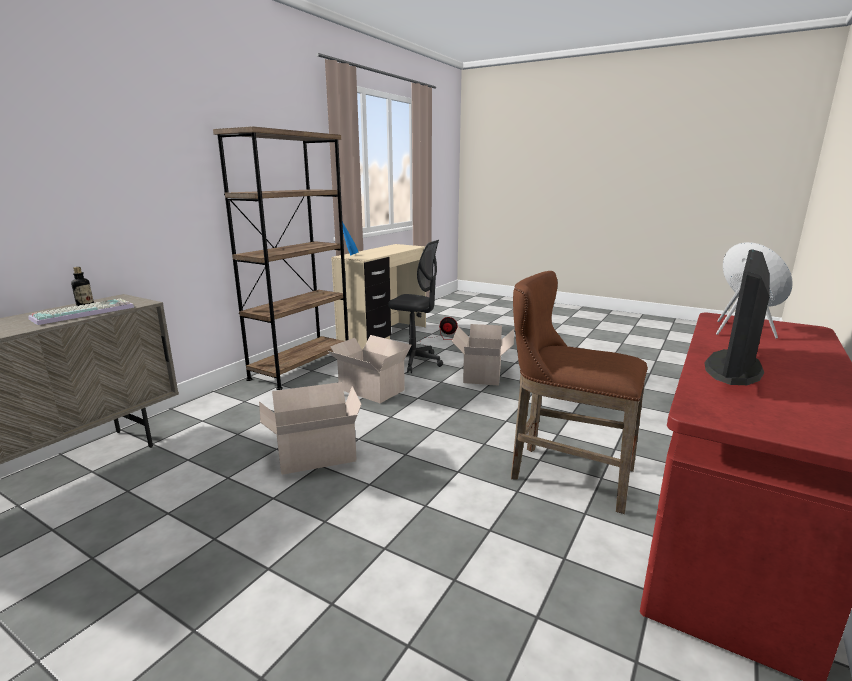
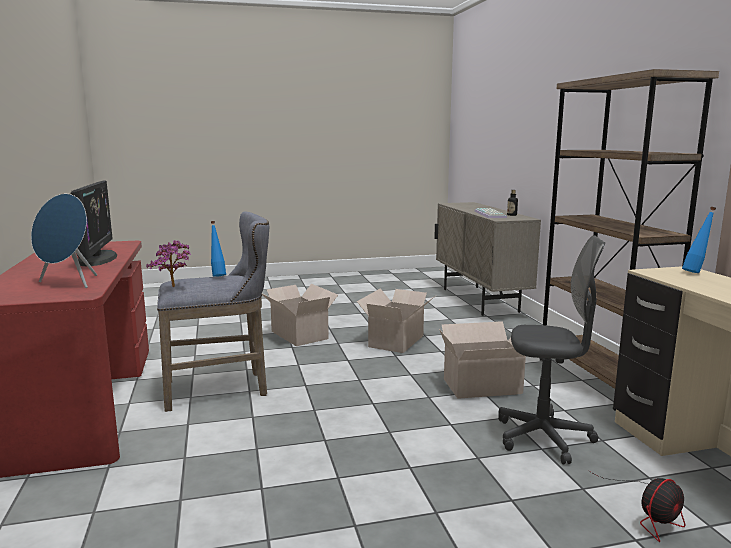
camera: 135 degrees right, 5 degrees down
grey office chair [388,240,443,373] -> grey office chair turned 150 degrees counterclockwise [498,235,605,465]
cardboard box [452,324,514,386] -> cardboard box moved to [262,284,338,346]
brown stool [511,271,648,514] -> grey stool [157,212,269,412]
none -> potted plant [146,240,191,287]
none -> blue bottle [211,221,226,277]

